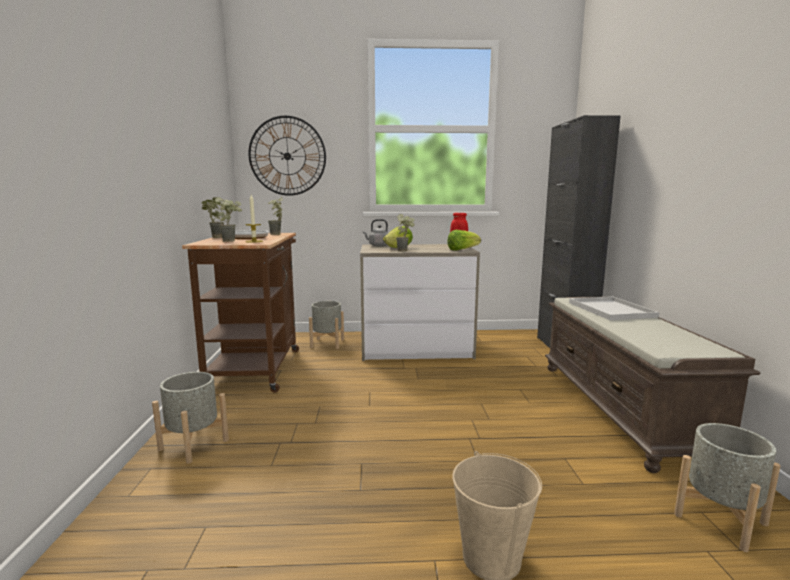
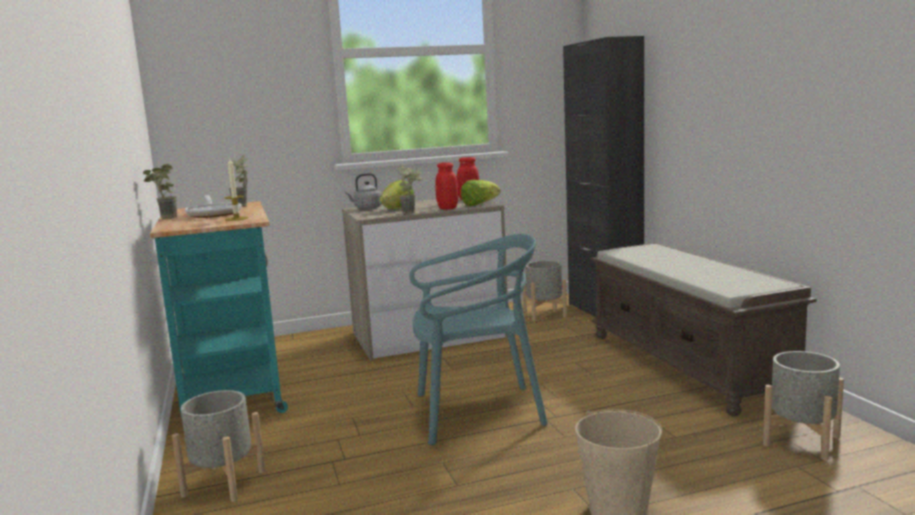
camera: 15 degrees left, 0 degrees up
brown cart [182,233,299,393] -> turquoise cart [150,201,288,419]
potted plant [215,197,242,242] -> none
wall clock [248,116,326,196] -> none
grey planter [309,301,344,349] -> grey planter moved to [523,261,567,321]
white tray [569,296,659,320] -> none
none -> turquoise chair [409,234,548,445]
none -> red jar [435,163,458,209]

